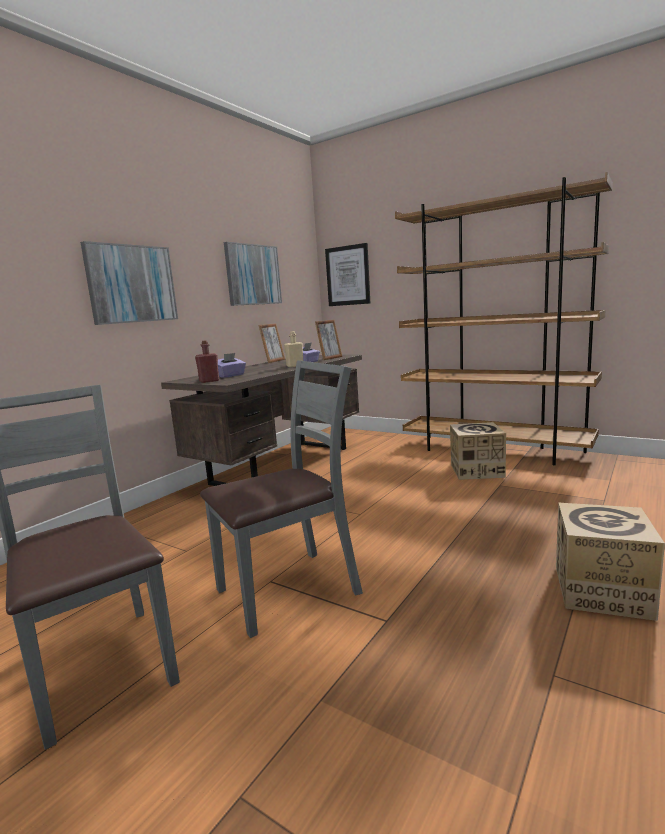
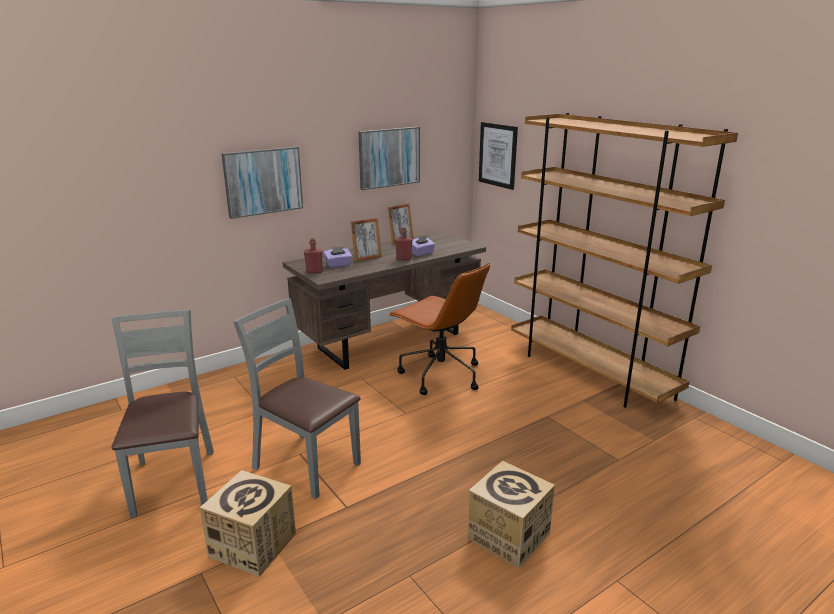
camera: 20 degrees right, 10 degrees up
grey chair [200,360,363,638] -> grey chair turned 135 degrees counterclockwise [233,298,361,499]
beige bottle [284,331,303,367] -> red bottle [395,227,412,260]
picture frame [315,320,342,360] -> picture frame moved to [350,218,382,262]
cardboard box [450,422,506,480] -> cardboard box moved to [200,470,296,577]
none -> brown office chair [389,263,490,395]

